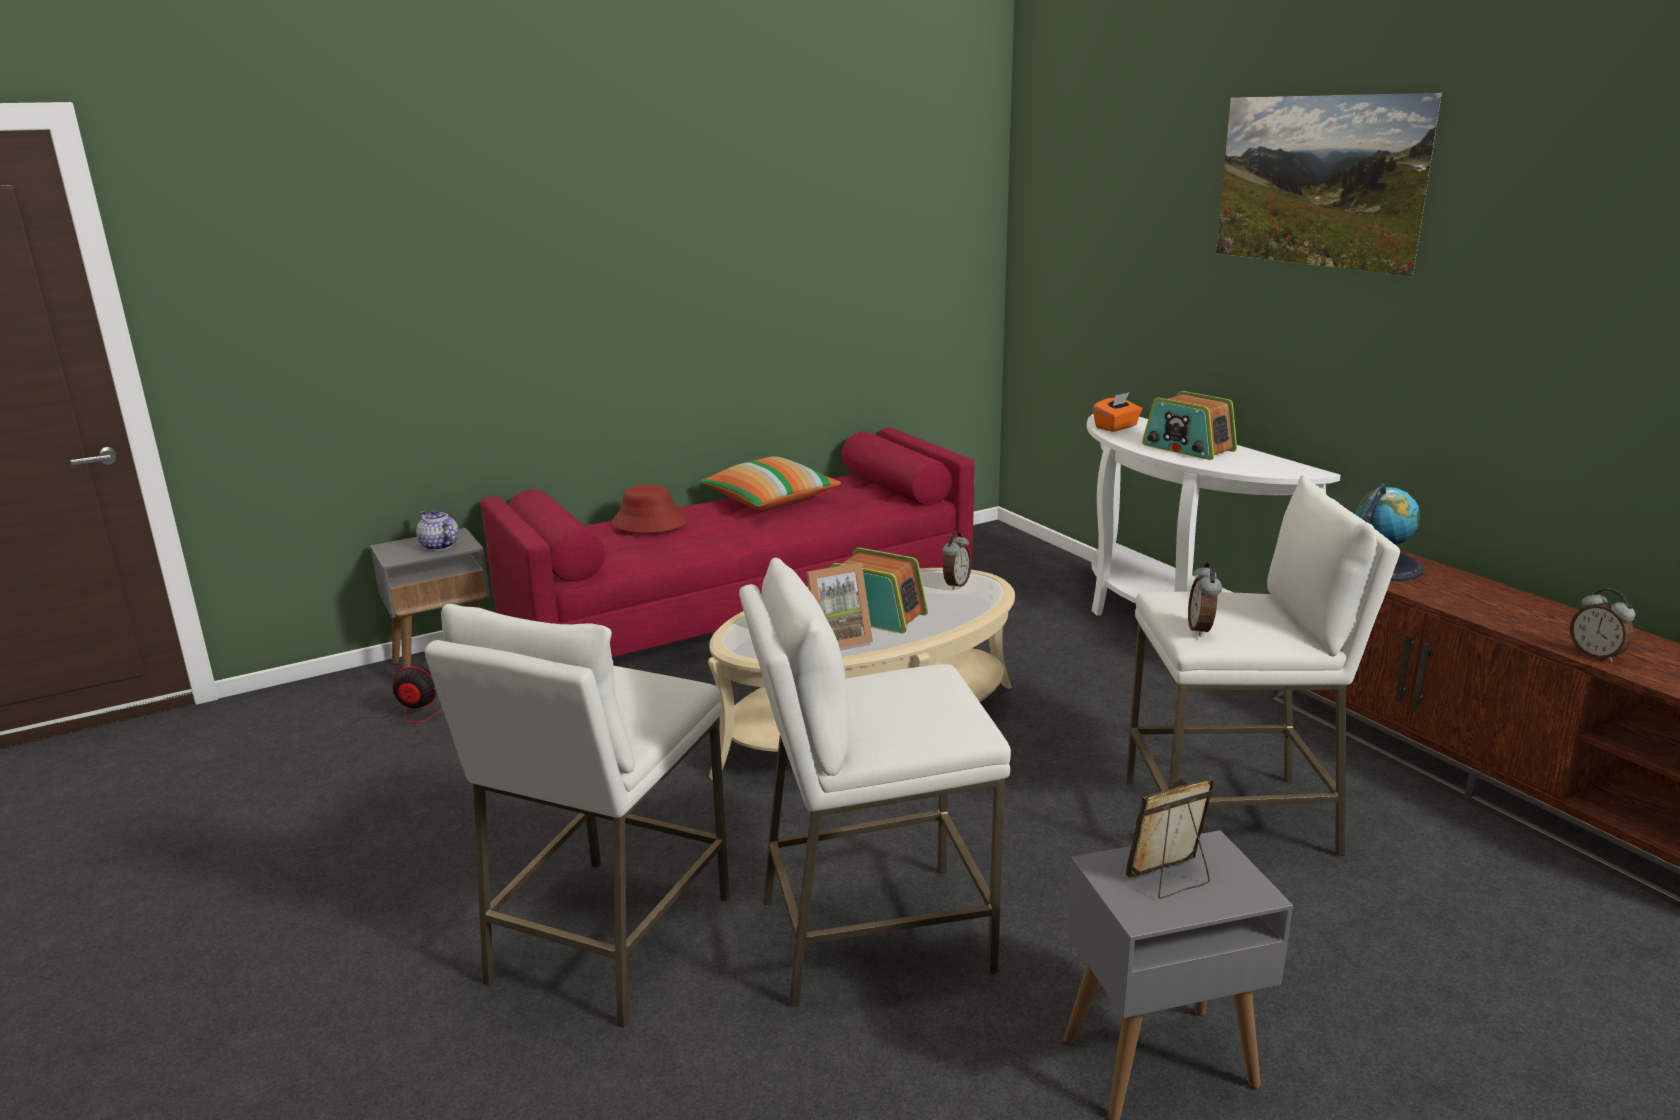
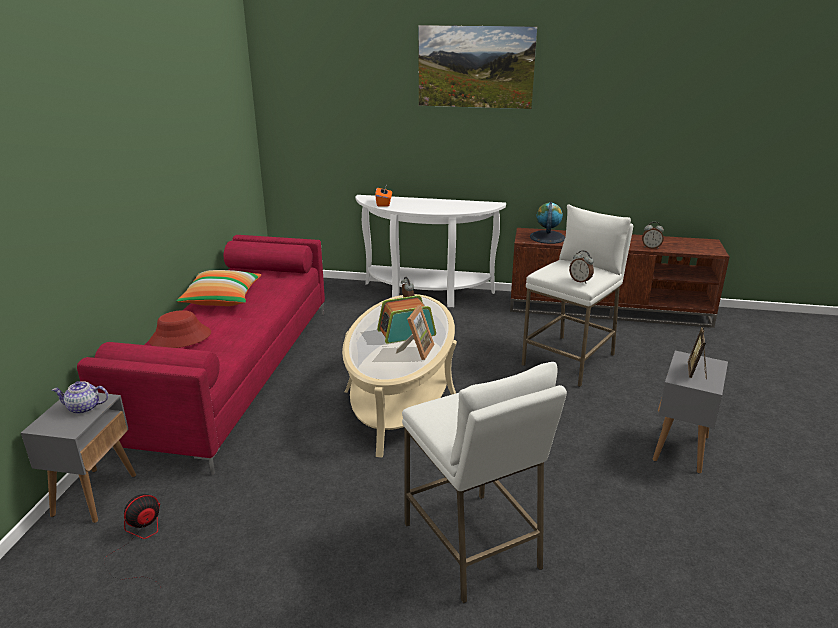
camera: 50 degrees left, 5 degrees up
white stool [739,558,1011,1007] -> none
radio [1142,391,1237,460] -> none

